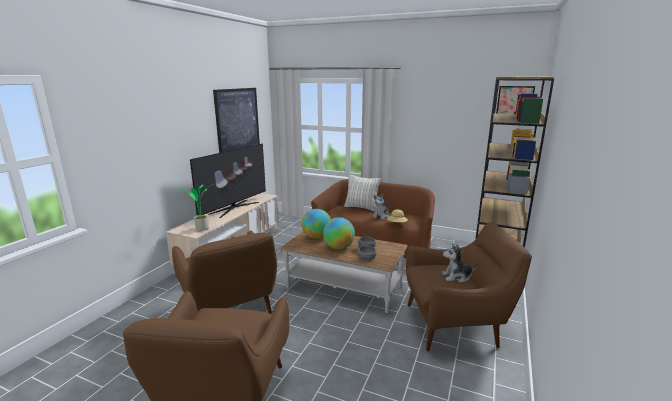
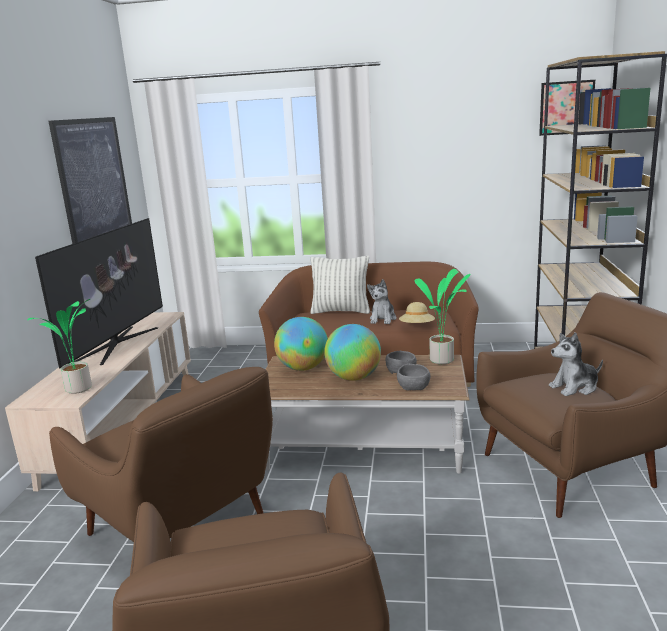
camera: 15 degrees left, 0 degrees up
none -> potted plant [415,269,471,364]

